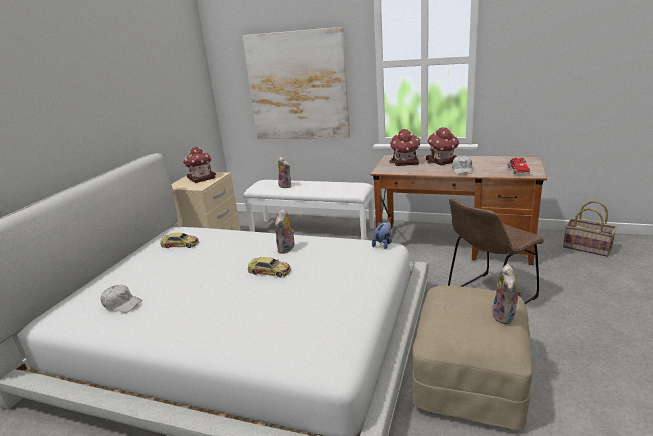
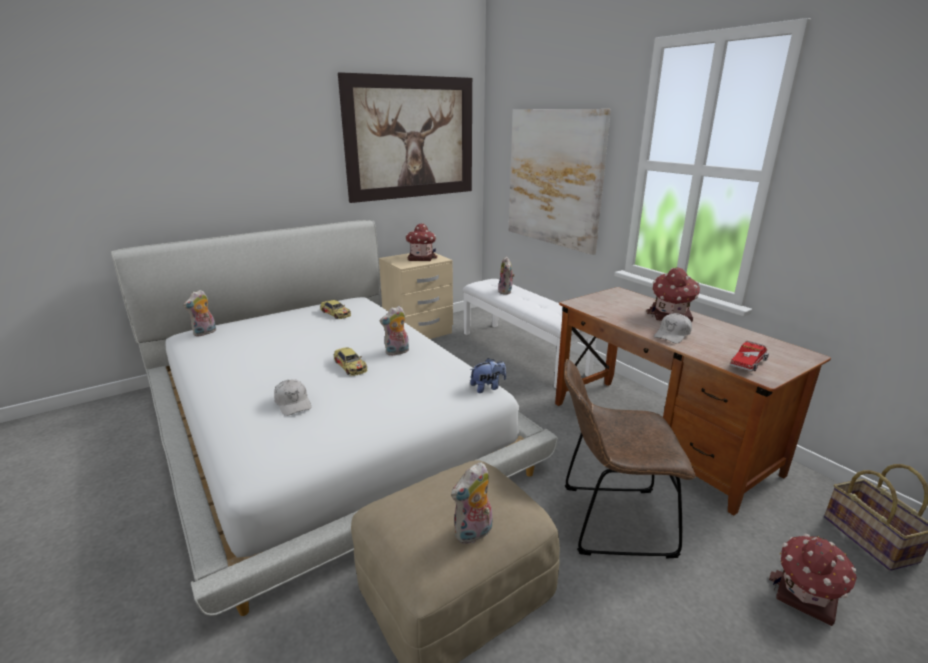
camera: 35 degrees right, 0 degrees up
white cap [100,285,142,313] -> white cap moved to [274,379,311,416]
toy house [389,129,420,166] -> toy house moved to [769,533,857,626]
none -> plush toy [183,290,216,337]
none -> picture [338,72,472,203]

